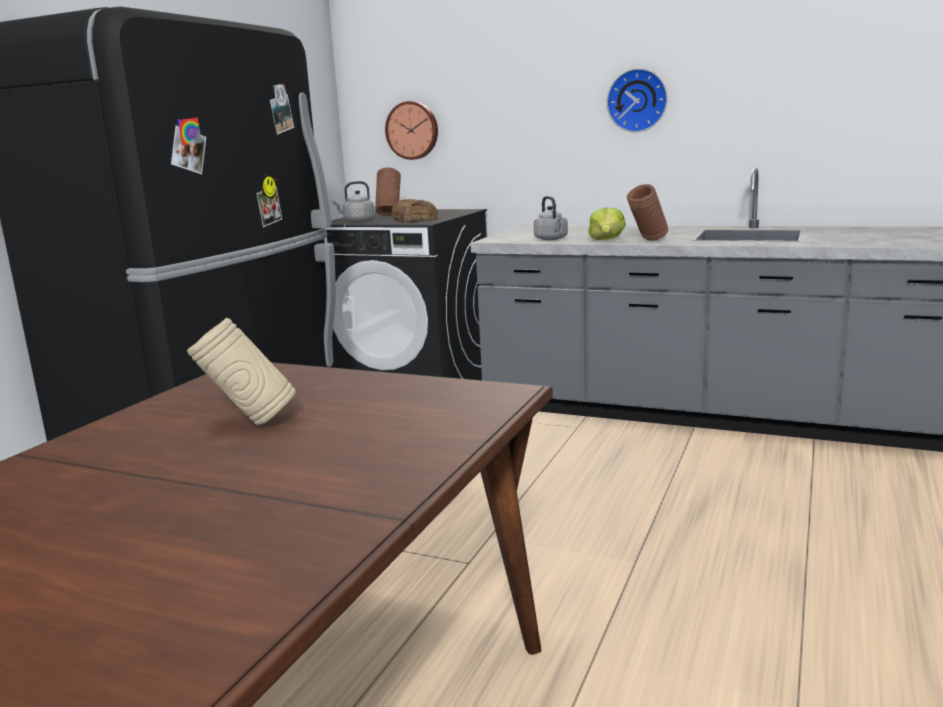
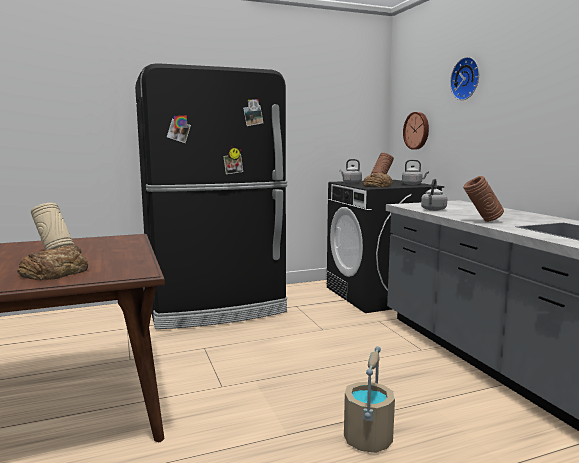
camera: 45 degrees right, 5 degrees down
lettuce [588,207,626,240] -> none
wall clock [607,68,668,132] -> wall clock moved to [450,57,479,100]
none -> bread [17,245,88,280]
none -> beige bucket [344,346,395,453]
none -> grey kettle [402,160,429,185]

